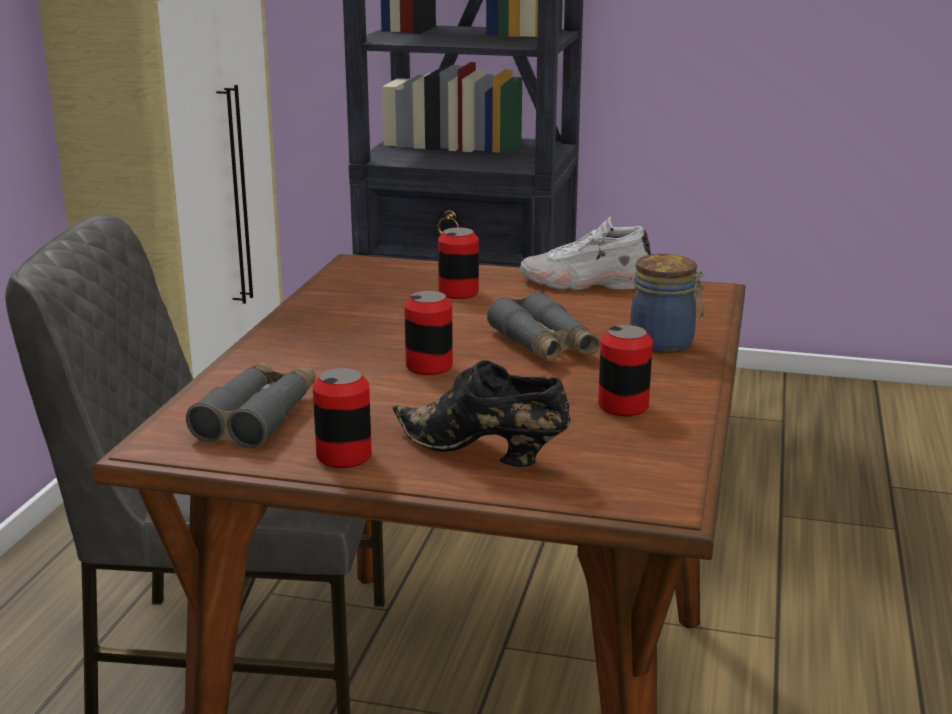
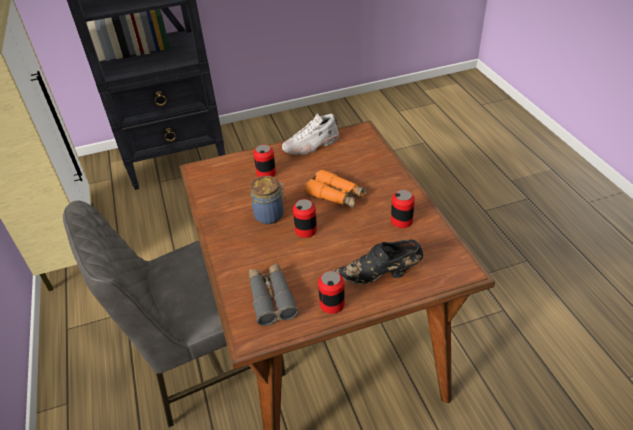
camera: 30 degrees left, 20 degrees up
grey binoculars [487,292,600,361] -> orange binoculars [305,169,367,208]
jar [630,254,705,354] -> jar moved to [250,176,286,224]

